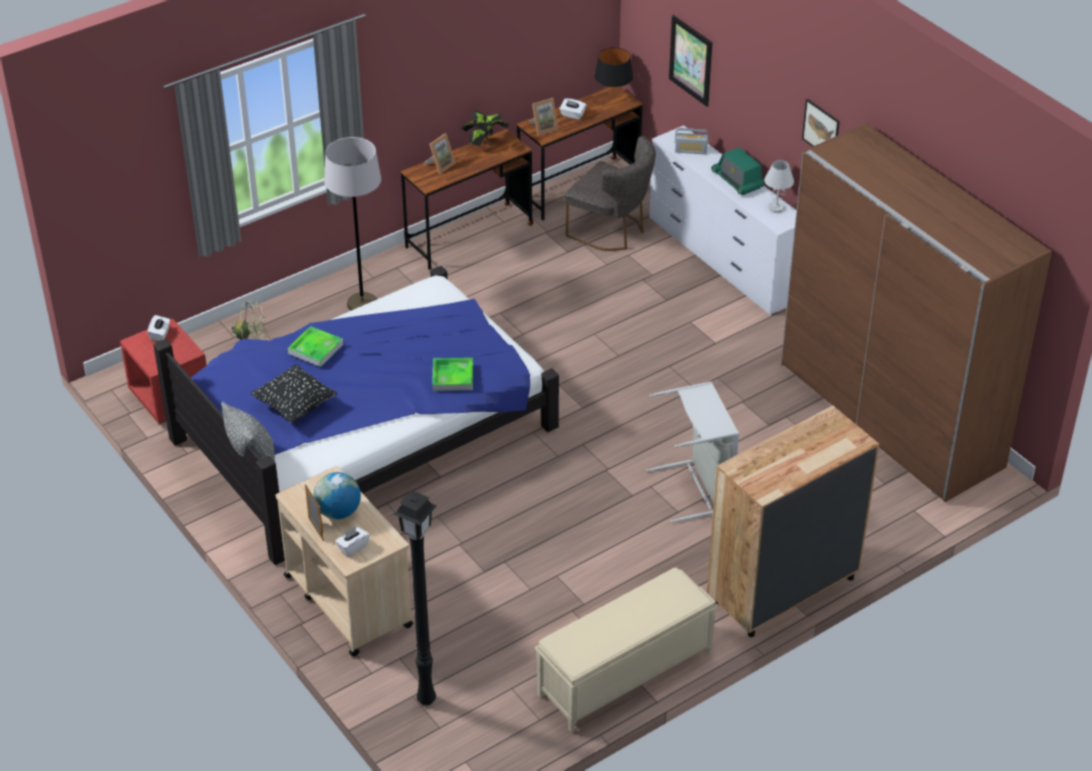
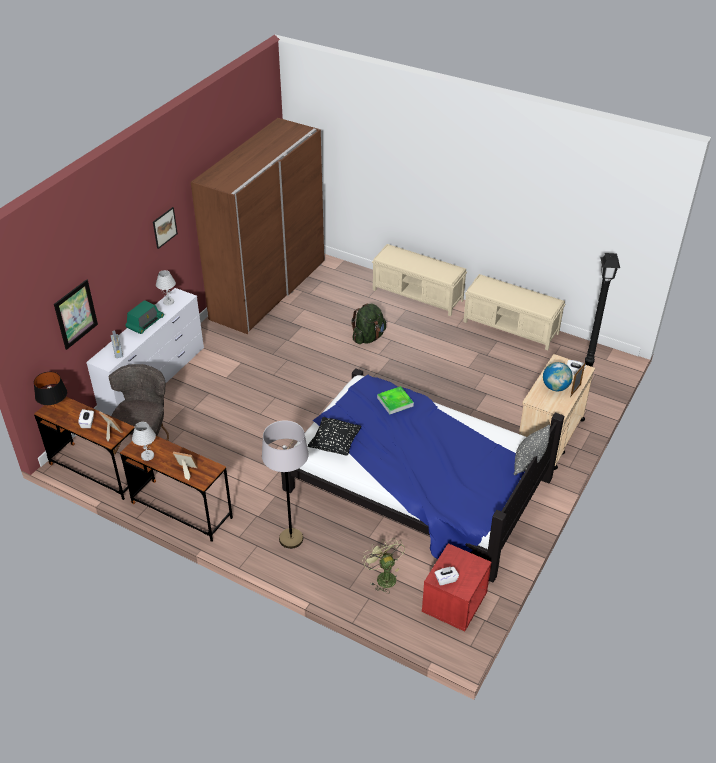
camera: 115 degrees left, 0 degrees up
black pillow [251,364,337,423] -> black pillow moved to [308,417,361,456]
tray [288,326,343,367] -> none
potted plant [461,111,510,146] -> white table lamp [132,422,156,461]
grey laundry basket [646,381,739,523] -> green backpack [351,304,386,344]
brown dresser [707,406,879,637] -> beige bench [372,244,467,316]

